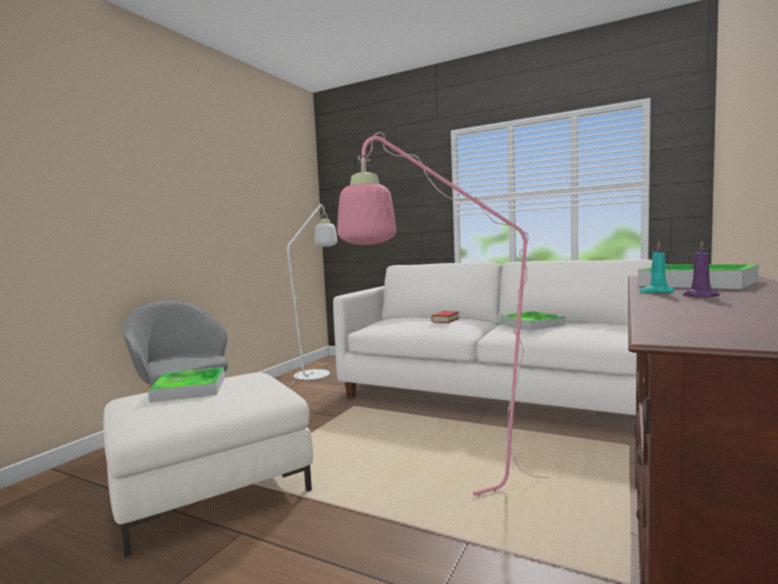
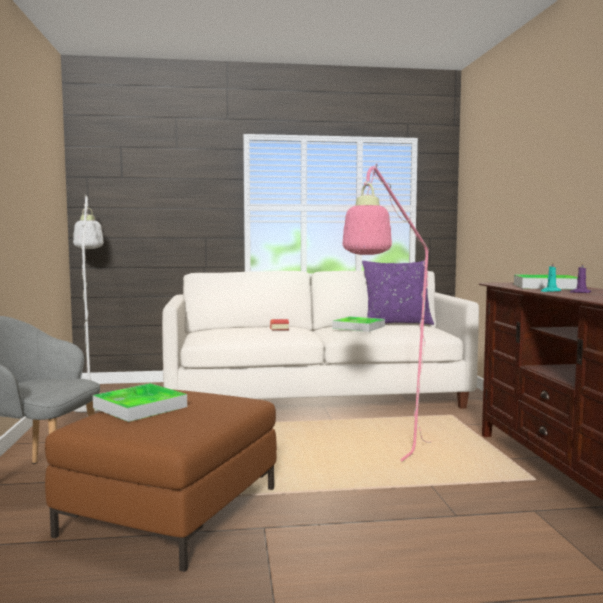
camera: 35 degrees left, 0 degrees up
white ottoman [103,373,313,557] -> brown ottoman [45,389,277,572]
none -> purple pillow [362,260,434,325]

